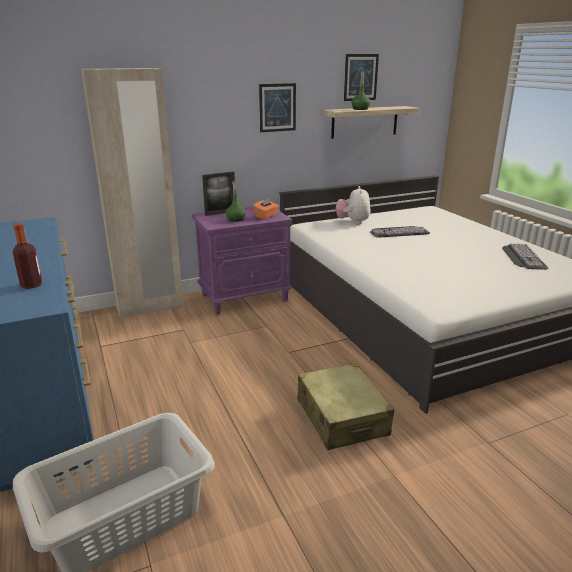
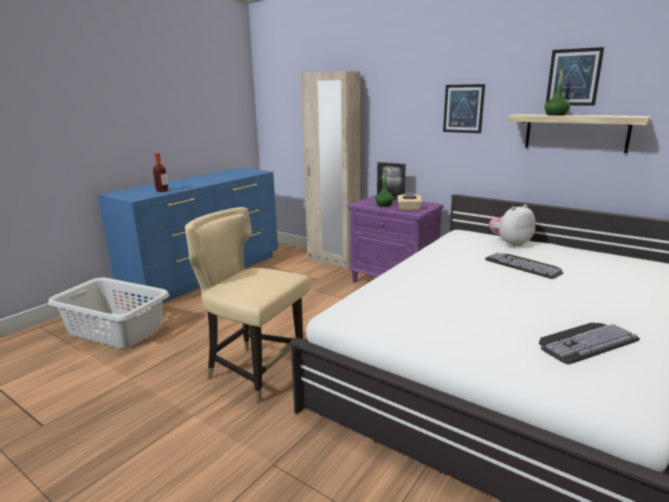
camera: 60 degrees right, 5 degrees down
orange tissue box [253,198,279,219] -> beige tissue box [397,192,422,211]
beige suitcase [297,363,394,450] -> beige chair [185,207,310,403]

